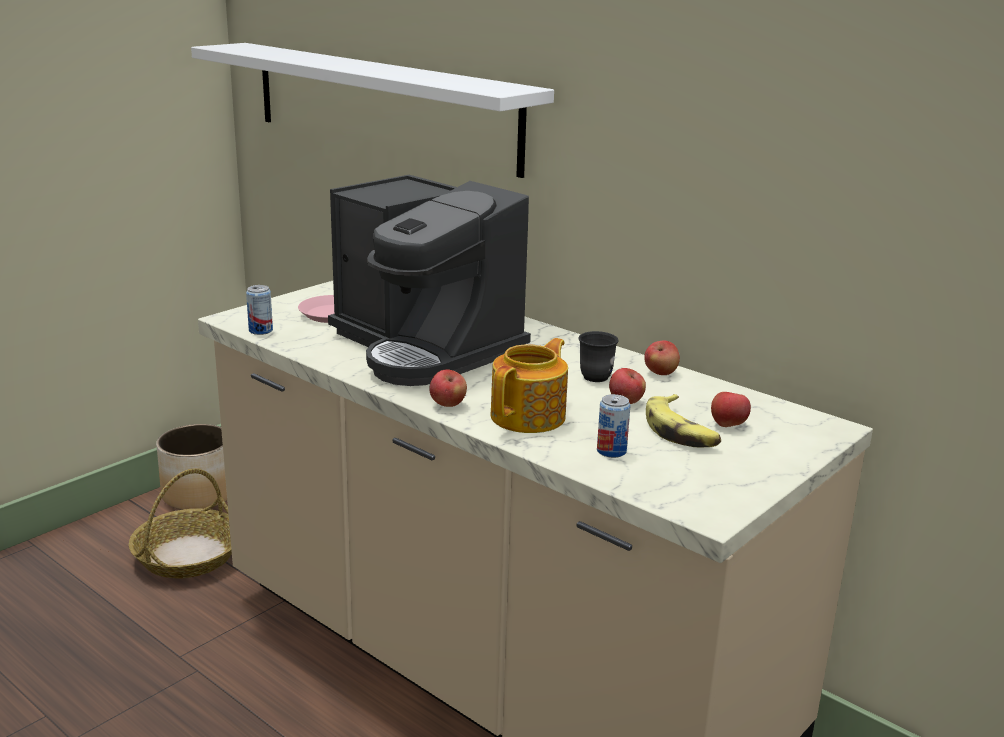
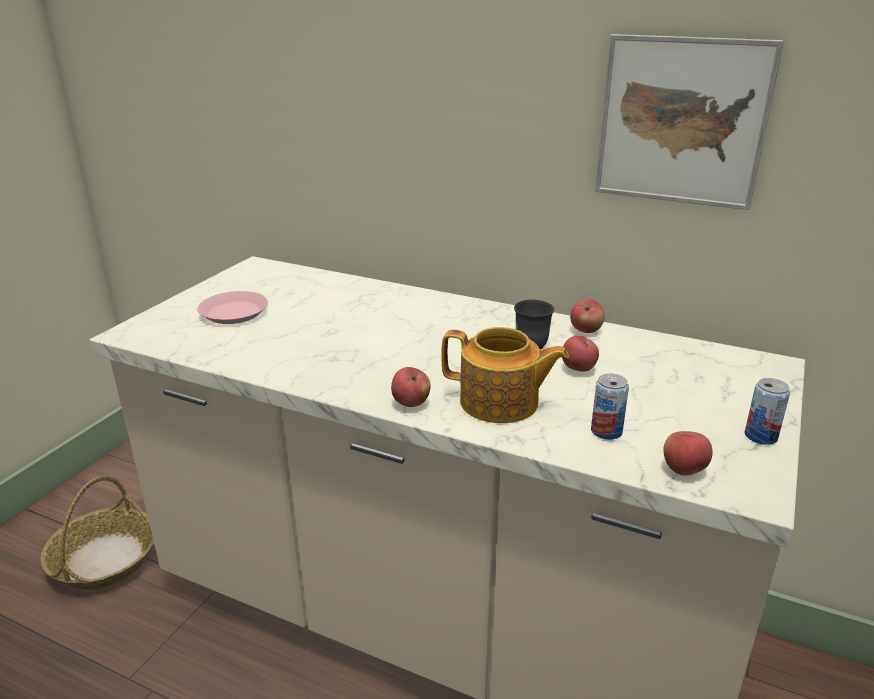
camera: 15 degrees left, 5 degrees up
planter [156,424,227,510] -> none
white shelf [191,43,554,178] -> none
can [246,285,273,335] -> can moved to [745,378,790,445]
coffee machine [328,175,531,386] -> none
teapot [490,338,568,433] -> teapot turned 90 degrees clockwise [441,327,569,423]
banana [646,394,721,447] -> none
apple [711,392,751,427] -> apple moved to [664,431,713,476]
none -> picture [595,34,784,210]

